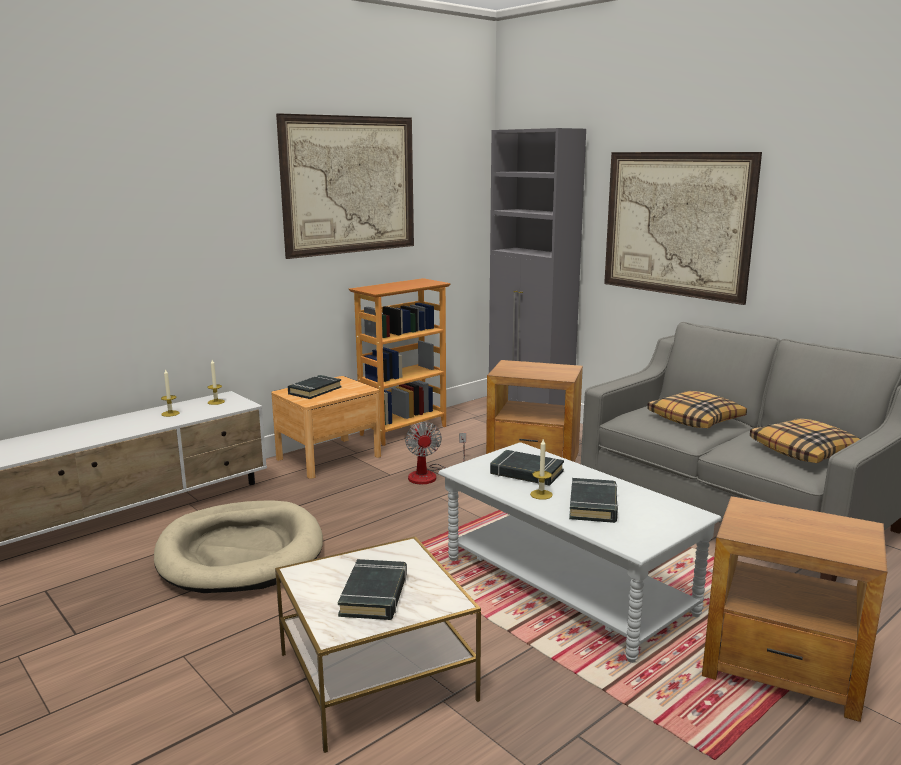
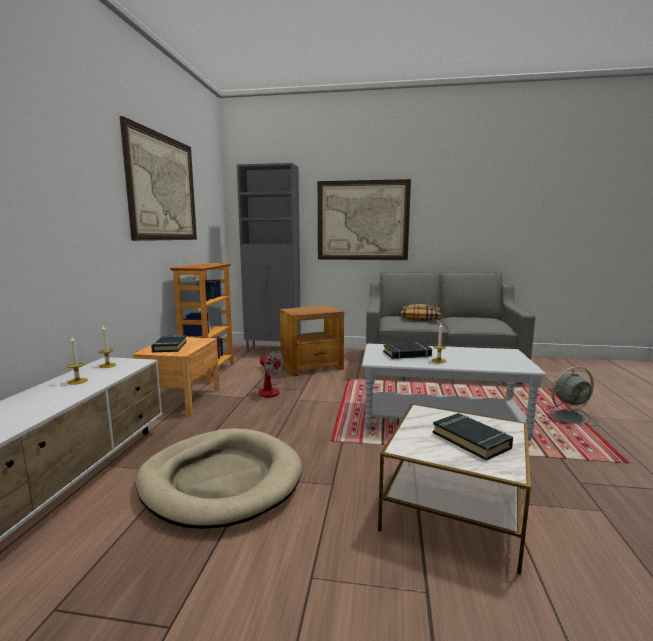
camera: 40 degrees left, 5 degrees down
black book [569,478,618,523] -> none
brown side table [702,496,887,722] -> grey fan [542,366,598,427]
pillow [750,418,860,463] -> none

